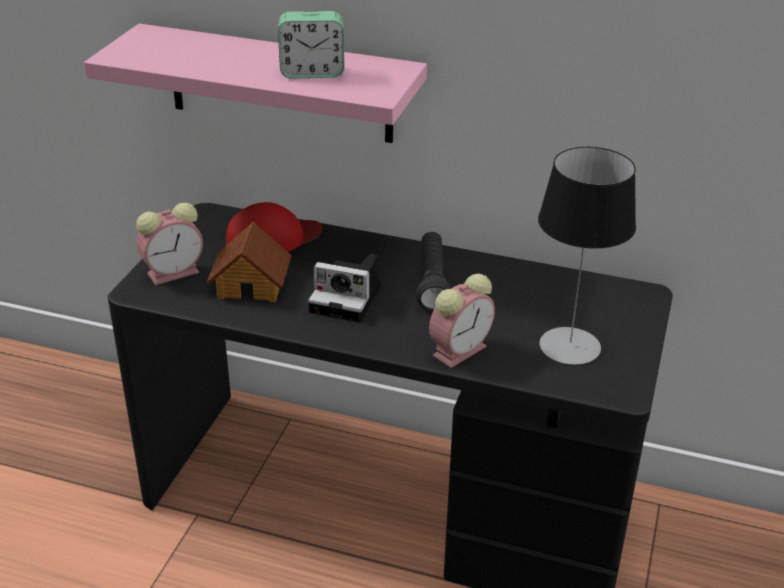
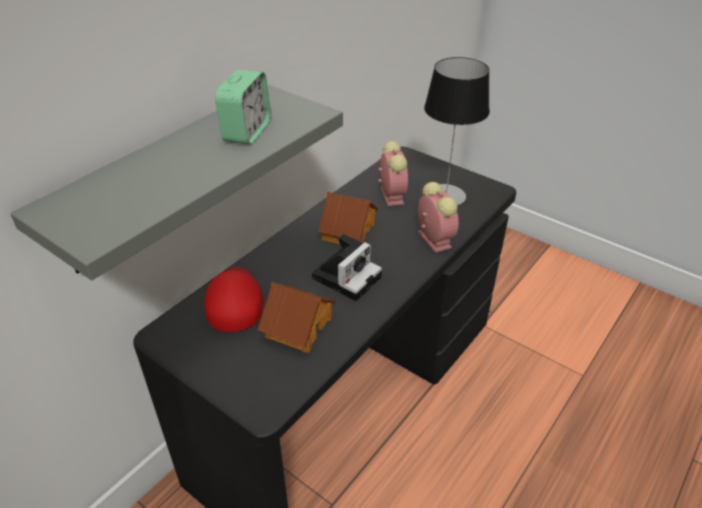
camera: 70 degrees left, 5 degrees up
pink shelf [84,24,427,143] -> grey shelf [10,85,343,280]
alarm clock [136,203,203,285] -> alarm clock moved to [378,141,408,206]
black flashlight [417,232,451,312] -> toy house [318,192,378,244]

